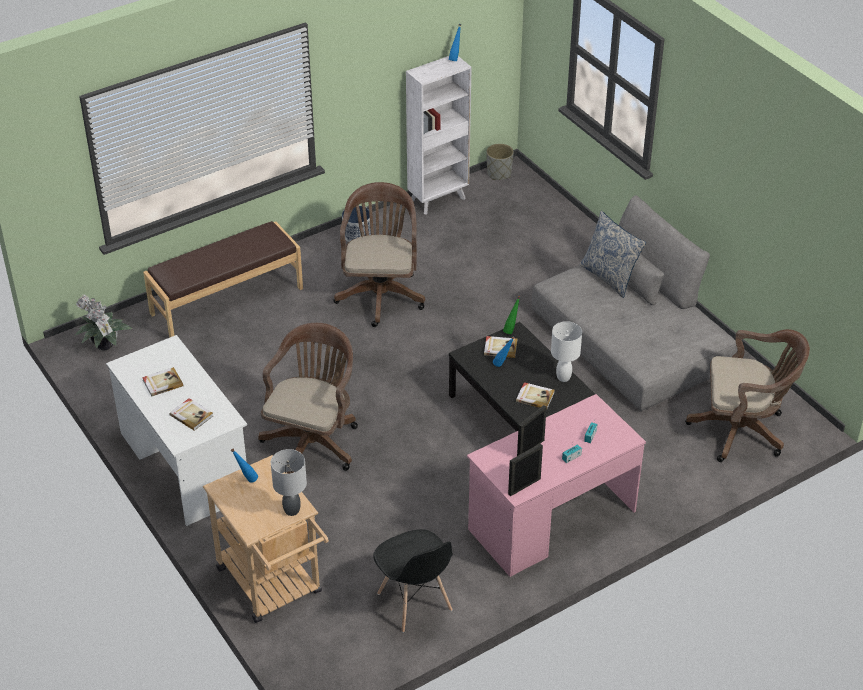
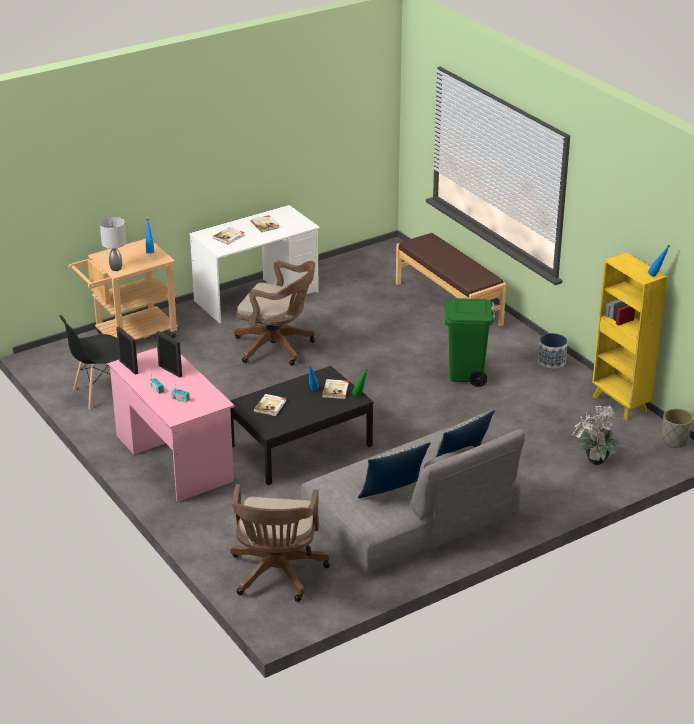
camera: 90 degrees right, 10 degrees down
potted plant [74,294,133,351] -> potted plant moved to [572,405,625,465]
brown office chair [333,182,425,327] -> green trash can [444,298,496,387]
white bookcase [406,56,472,215] -> yellow bookcase [592,253,667,420]
white table lamp [551,321,582,382] -> none
none -> pillow [357,442,430,498]

